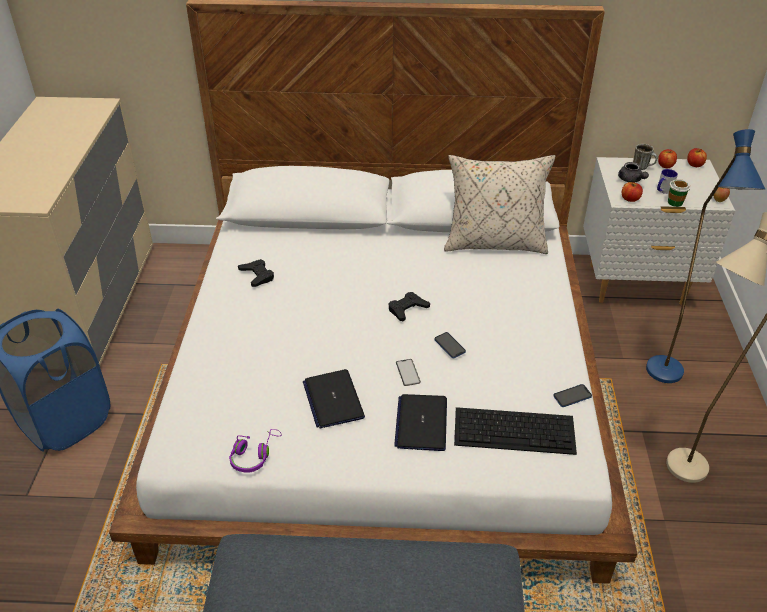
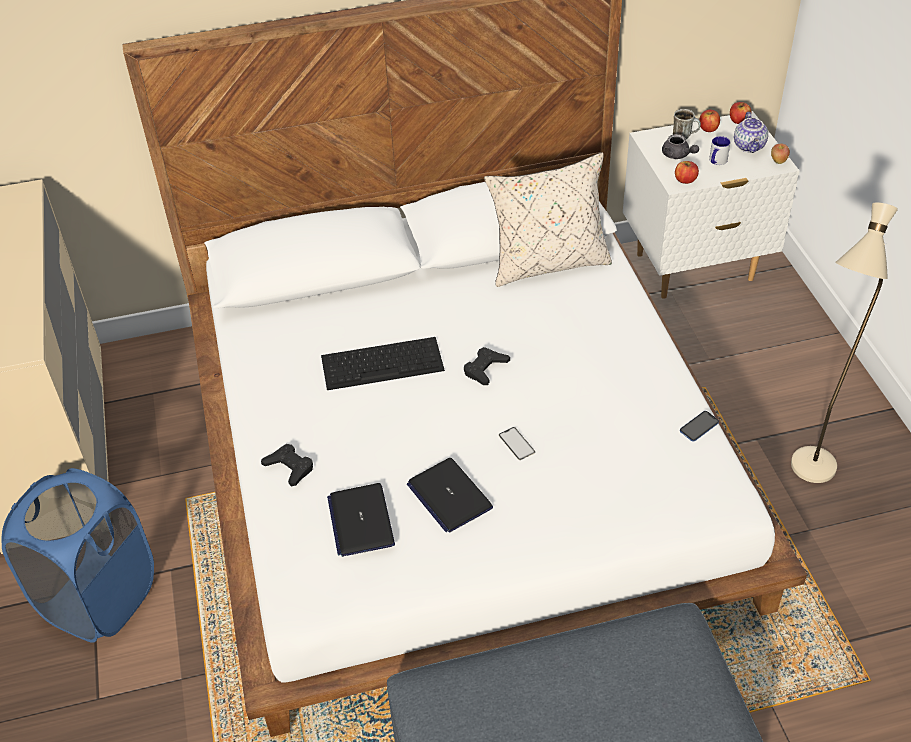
camera: 15 degrees left, 5 degrees up
purple headphones [229,429,282,473] -> none
black game controller [238,259,274,287] -> black game controller moved to [261,444,313,487]
laptop [394,394,447,451] -> laptop moved to [327,483,395,557]
phone [435,332,466,358] -> none
keyboard [454,407,577,455] -> keyboard moved to [321,337,445,390]
blue floor lamp [646,129,765,383] -> none
cup [668,179,691,207] -> none
none -> teapot [734,112,768,153]

